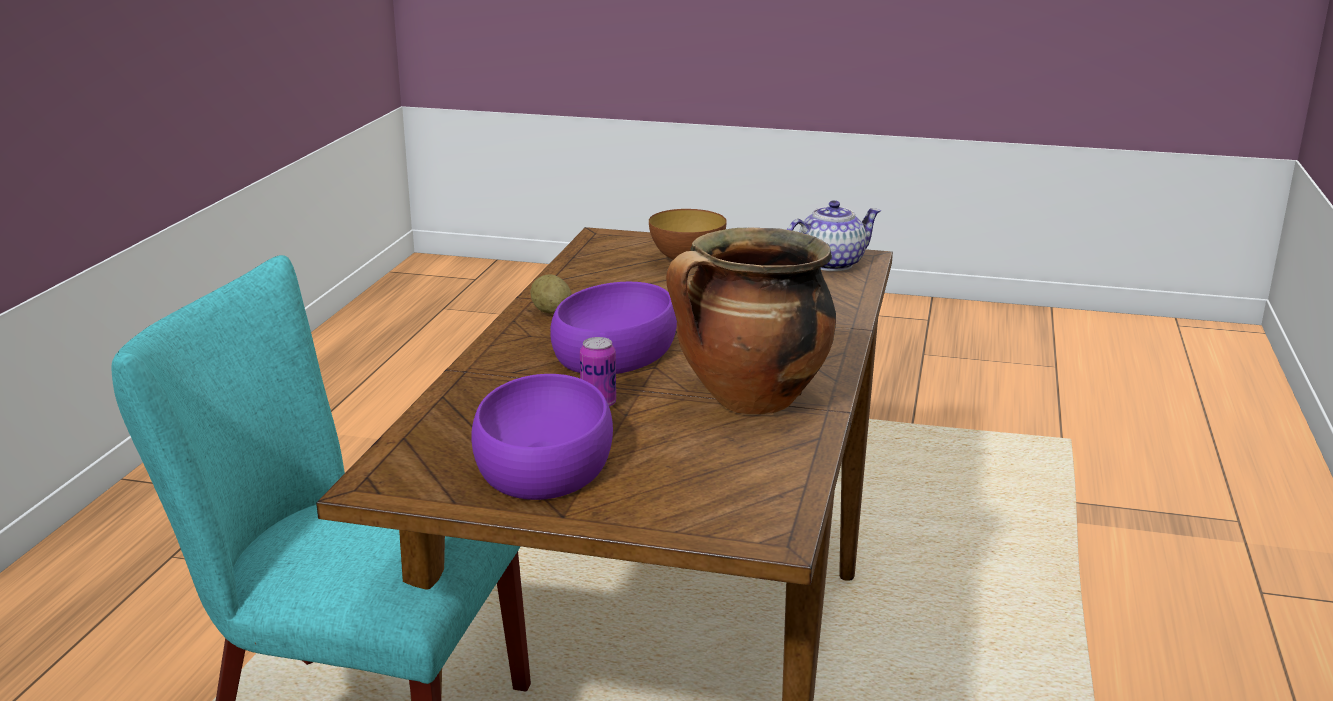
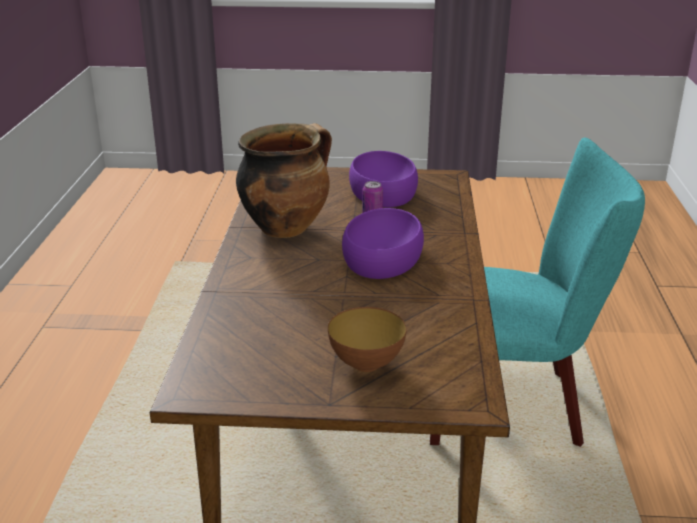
camera: 170 degrees right, 5 degrees up
potato [530,275,572,314] -> none
teapot [787,200,881,271] -> none

